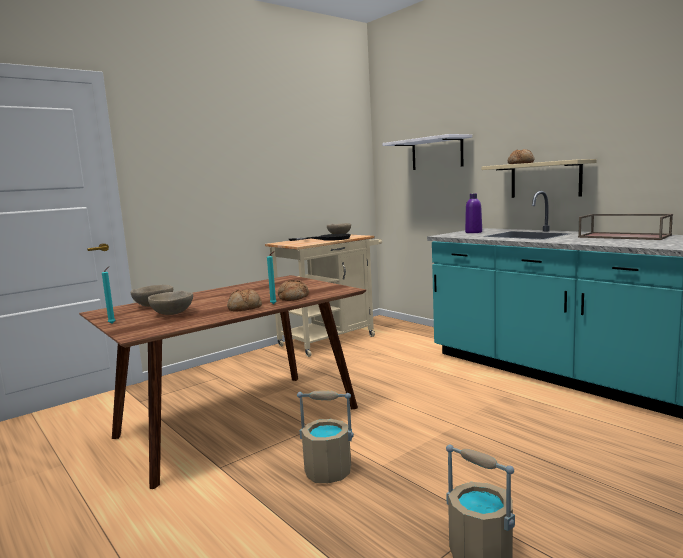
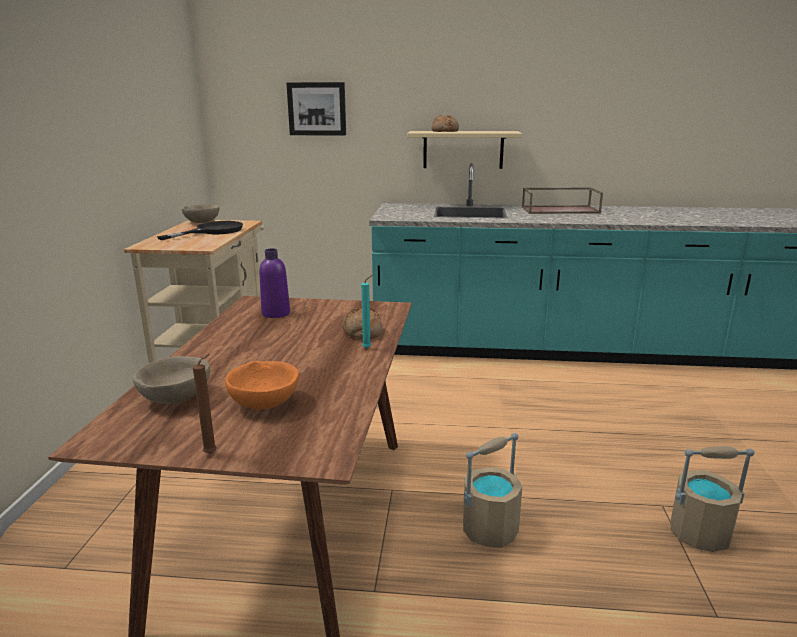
camera: 45 degrees left, 10 degrees up
turquoise candle [102,267,115,323] -> brown candle [193,354,217,454]
beige bowl [148,291,193,315] -> orange bowl [225,361,299,409]
bread [227,289,262,312] -> none
white shelf [382,134,472,170] -> picture [286,82,346,135]
purple bottle [465,193,482,233] -> purple bottle moved to [259,248,290,318]

